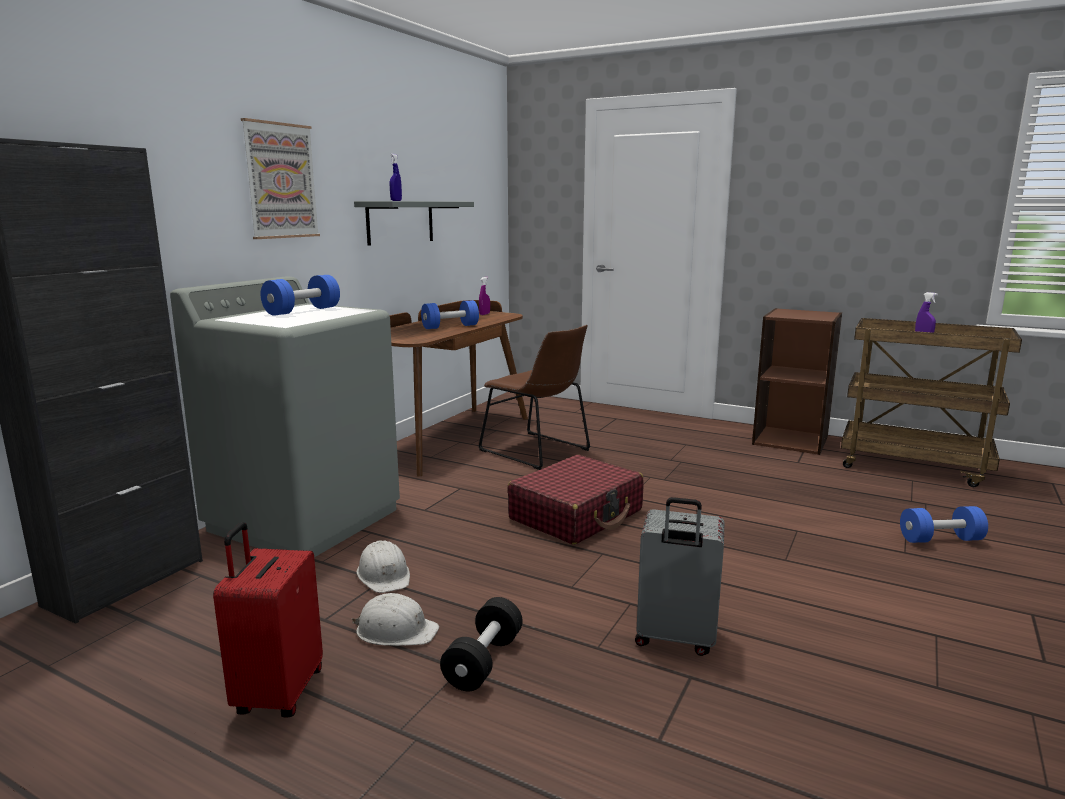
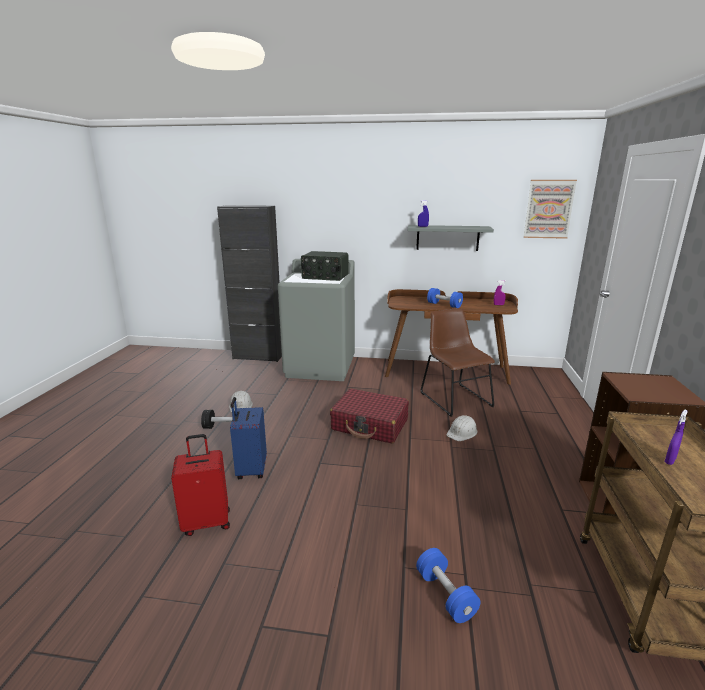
camera: 70 degrees right, 5 degrees up
red suitcase [213,522,323,717] -> red suitcase moved to [171,434,230,536]
picture [241,118,320,239] -> picture moved to [523,180,577,239]
blue dumbbell [261,275,340,316] -> radio [301,251,349,281]
white hard hat [357,540,410,593] -> white hard hat moved to [447,415,477,441]
brown chair [478,325,590,470] -> brown chair turned 135 degrees clockwise [420,308,495,417]
grey suitcase [635,497,724,656] -> blue suitcase [230,397,267,479]

